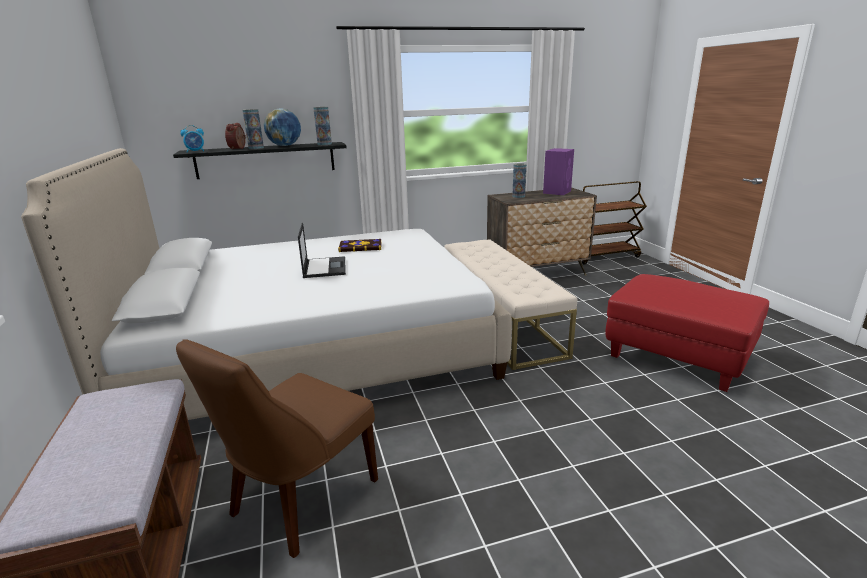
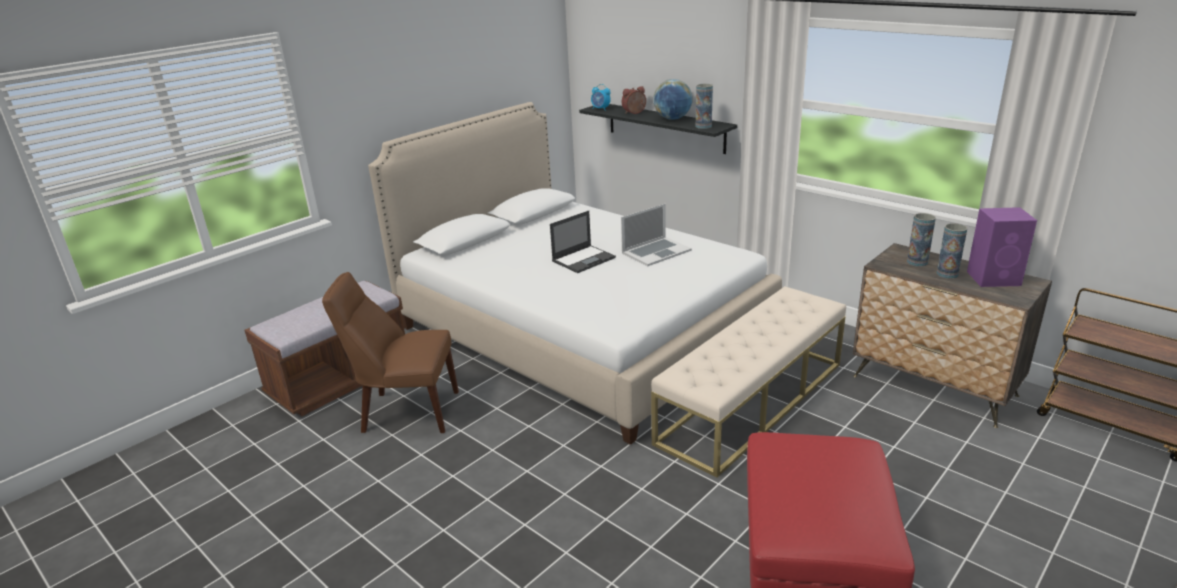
camera: 60 degrees right, 5 degrees up
vase [243,109,264,149] -> vase moved to [936,223,967,279]
book [338,239,382,252] -> laptop [621,204,692,266]

